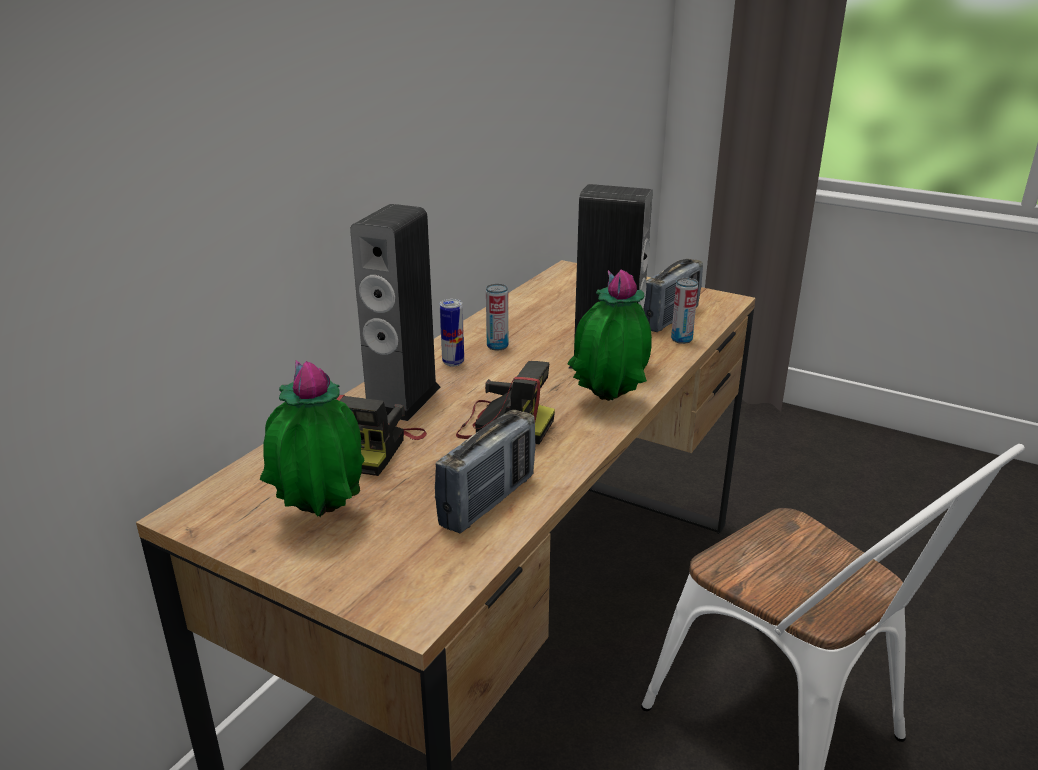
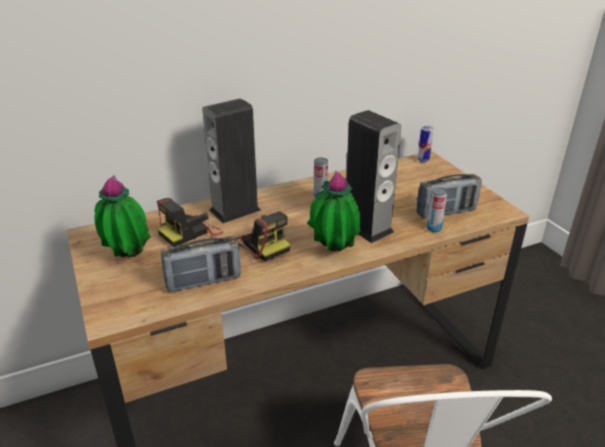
camera: 35 degrees right, 5 degrees up
can [440,299,464,366] -> can moved to [417,126,434,162]

